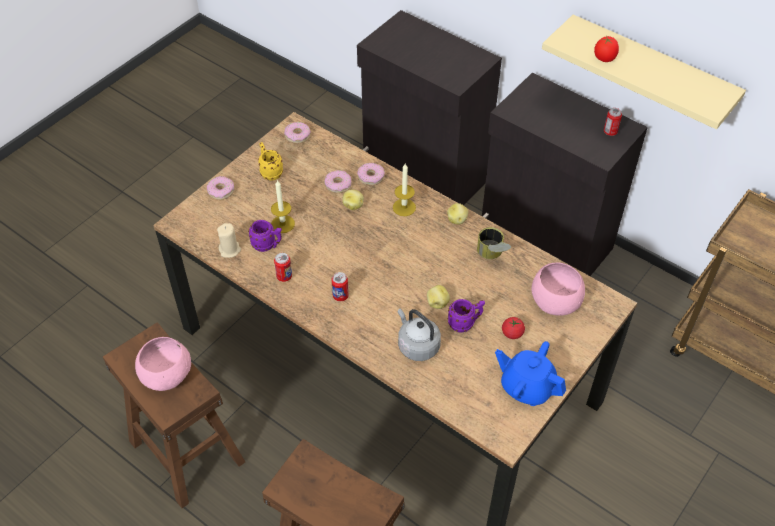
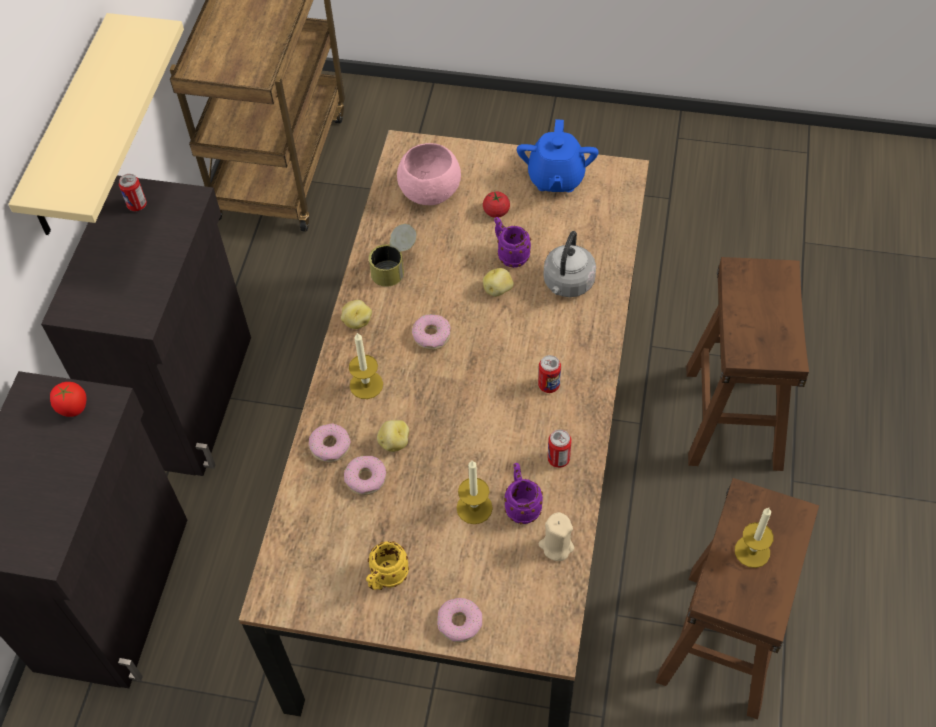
camera: 115 degrees left, 5 degrees up
pink bowl [135,337,191,391] -> candle [735,508,774,568]
donut [284,122,311,144] -> donut moved to [412,314,451,350]
tomato [594,36,619,62] -> tomato moved to [50,382,87,417]

